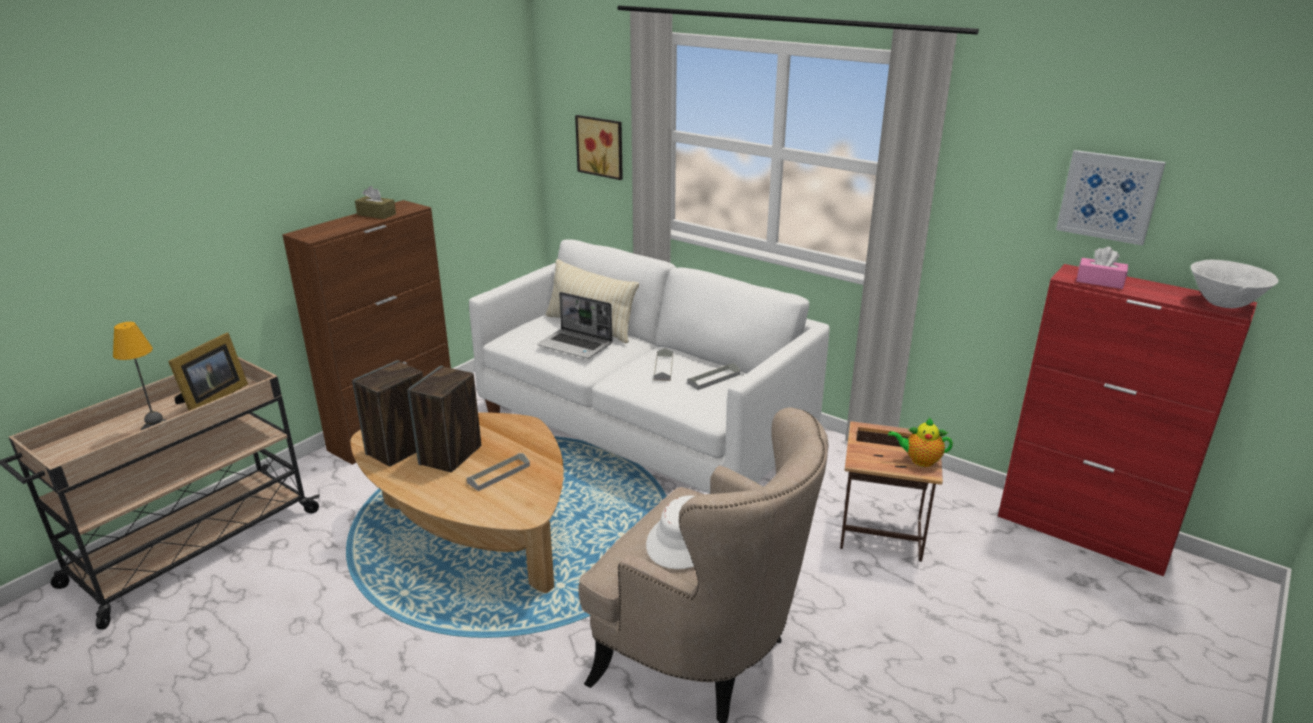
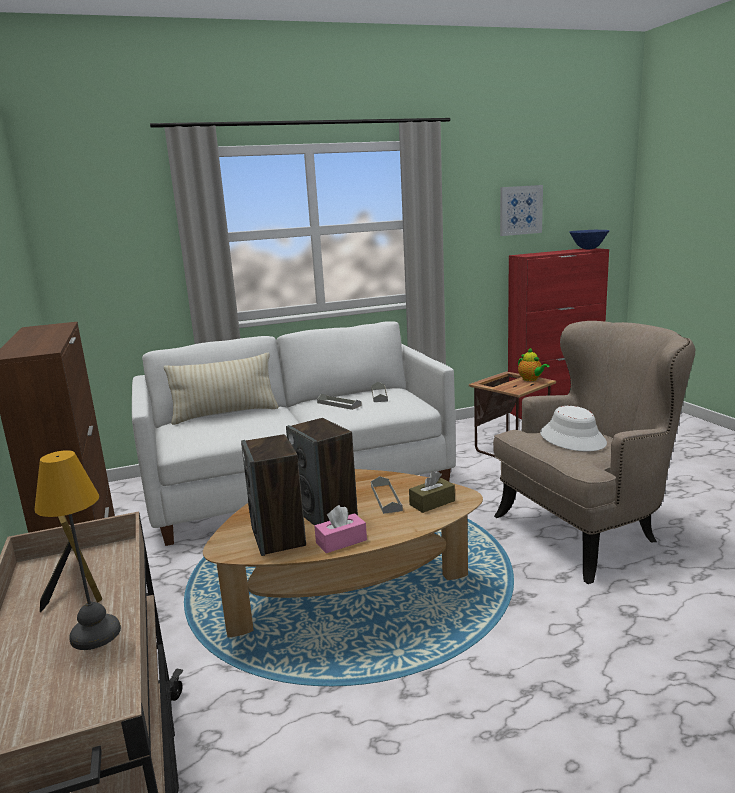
camera: 55 degrees left, 10 degrees down
brown tissue box [355,186,396,219] -> brown tissue box moved to [409,471,455,513]
laptop [537,292,612,359] -> none
picture [575,115,623,180] -> none
teapot [888,418,953,467] -> teapot turned 75 degrees counterclockwise [518,348,549,381]
pink tissue box [1076,247,1128,289] -> pink tissue box moved to [314,505,367,553]
white bowl [1191,260,1278,308] -> blue bowl [569,230,610,249]

